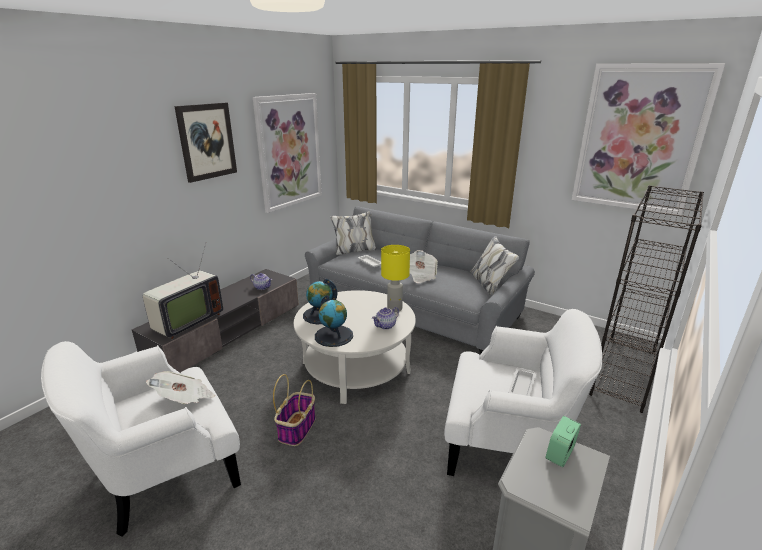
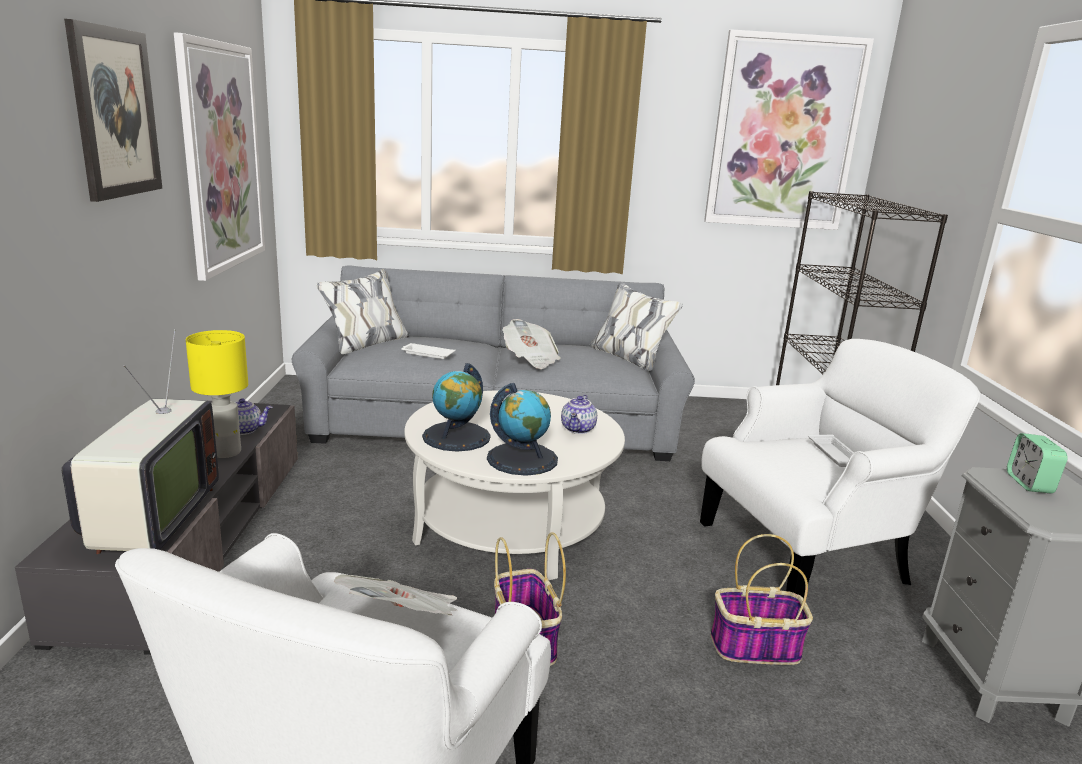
camera: 35 degrees left, 5 degrees down
yellow table lamp [381,245,410,312] -> yellow table lamp moved to [186,330,248,458]
none -> basket [710,534,813,665]

